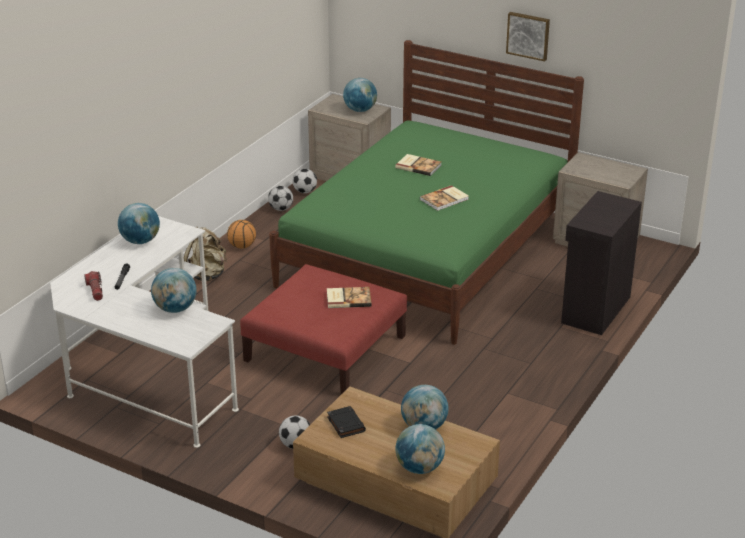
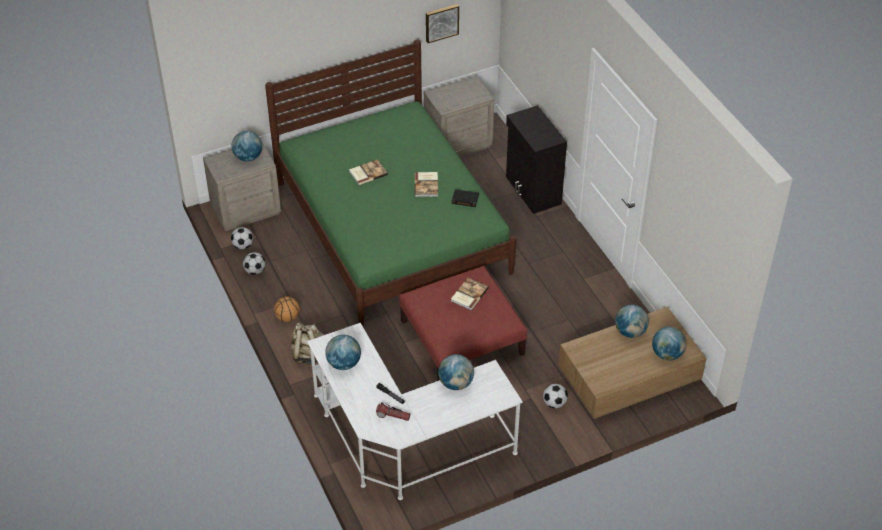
camera: 55 degrees left, 15 degrees up
black book [327,406,366,438] -> black book moved to [452,189,479,207]
picture [506,12,550,61] -> picture moved to [426,4,459,43]

